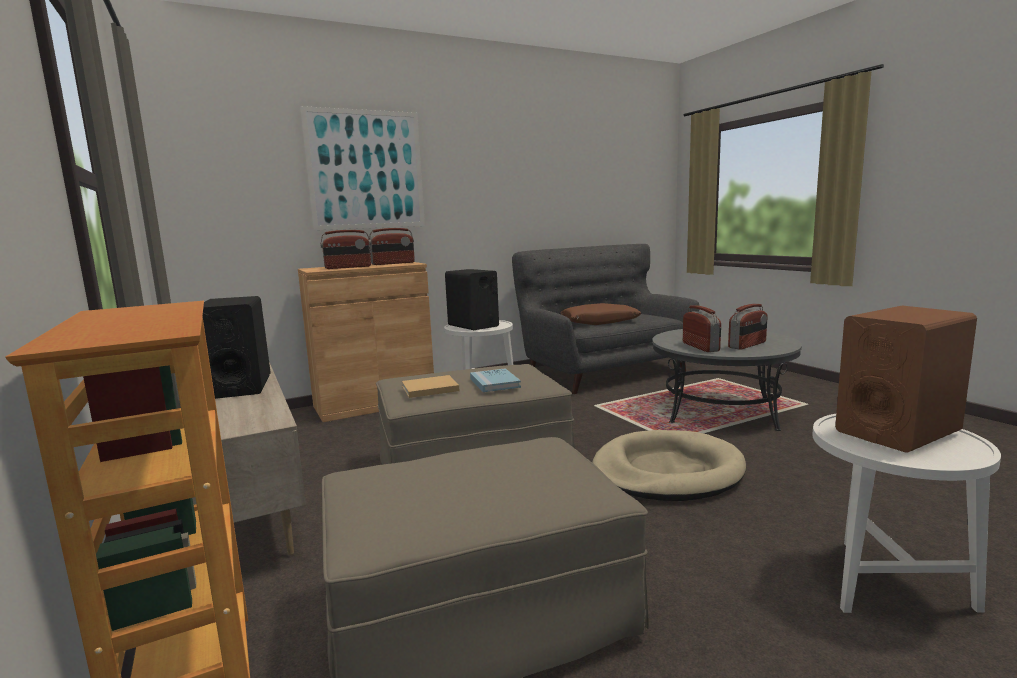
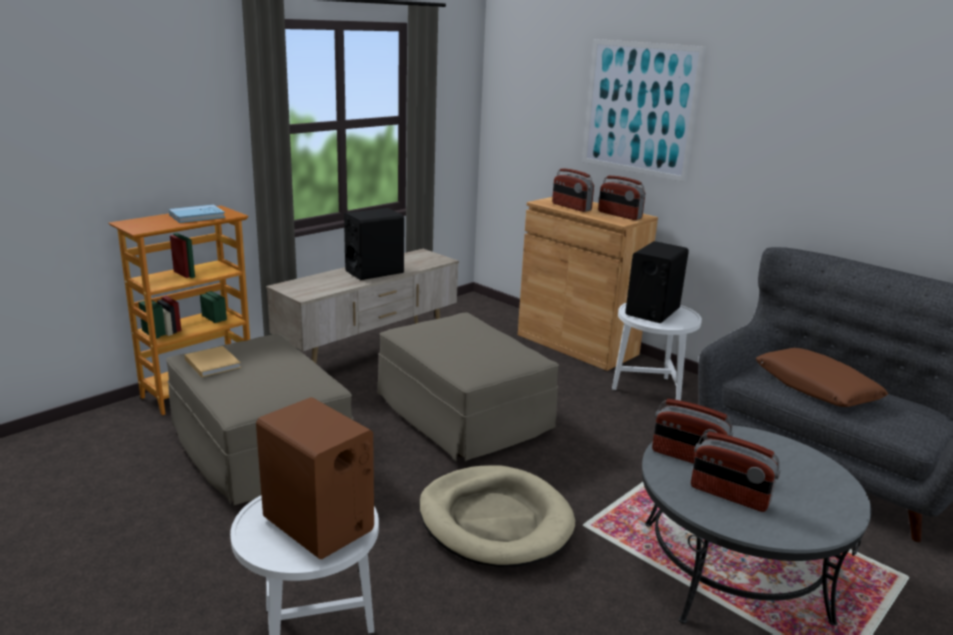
camera: 70 degrees right, 10 degrees up
beige book [402,375,459,398] -> beige book moved to [184,346,241,377]
blue book [470,368,521,392] -> blue book moved to [169,205,225,223]
radio [683,305,721,352] -> radio turned 60 degrees clockwise [652,399,733,464]

